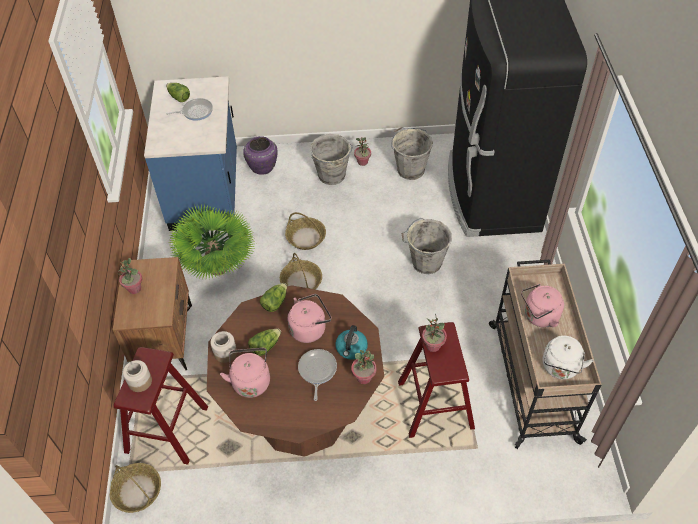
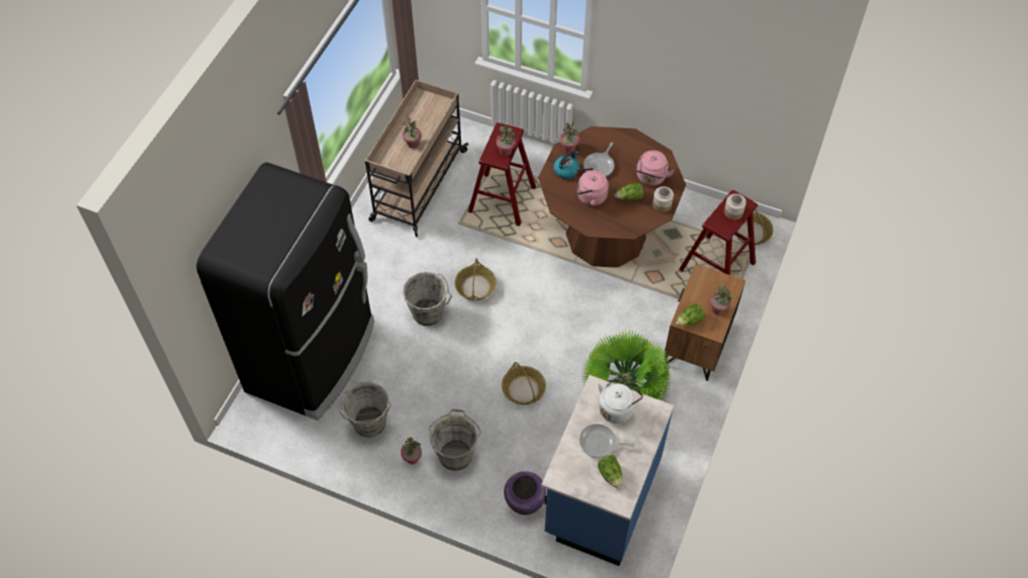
camera: 155 degrees left, 5 degrees up
lettuce [260,283,287,312] -> lettuce moved to [676,304,705,326]
basket [280,253,322,289] -> basket moved to [454,258,496,301]
pink kettle [521,284,564,327] -> potted plant [402,117,422,148]
white kettle [543,336,594,379] -> white kettle moved to [598,375,643,424]

